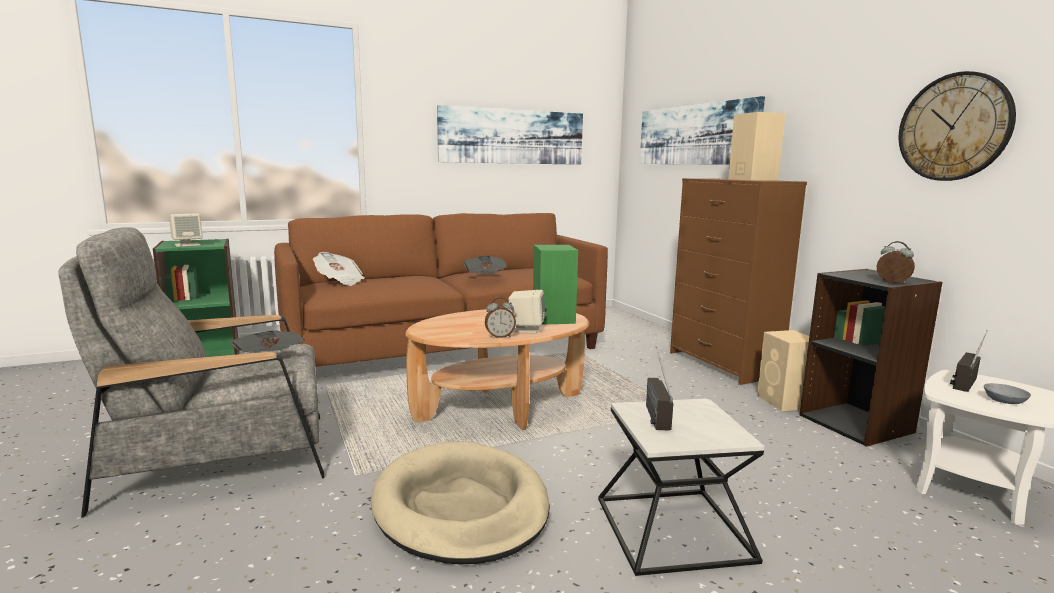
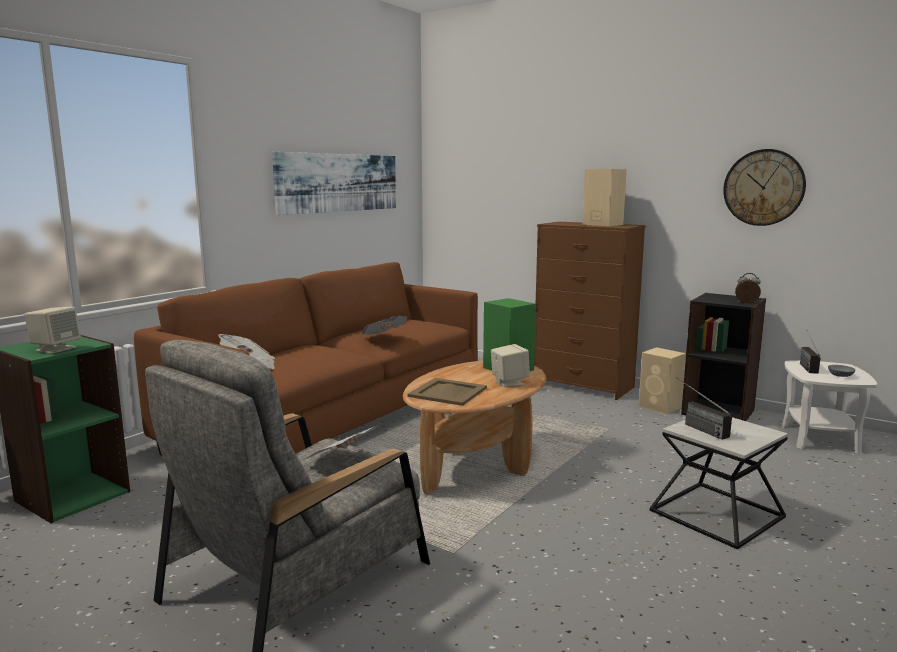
camera: 30 degrees left, 0 degrees up
beige dog bed [371,441,550,564] -> none
alarm clock [485,297,516,338] -> none
picture [640,96,765,165] -> none
none -> beige tray [408,378,487,406]

